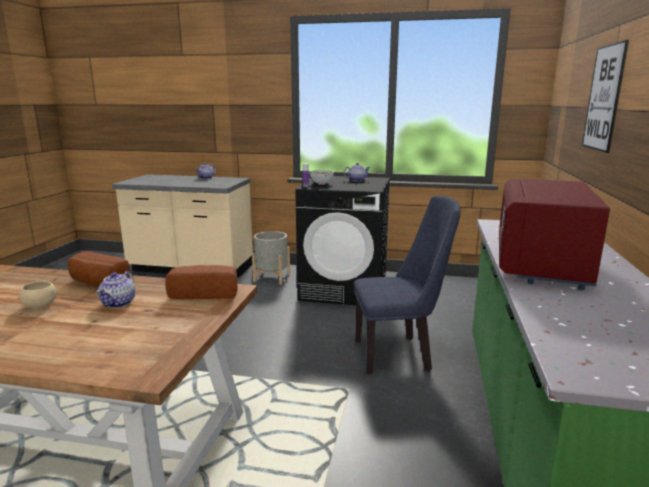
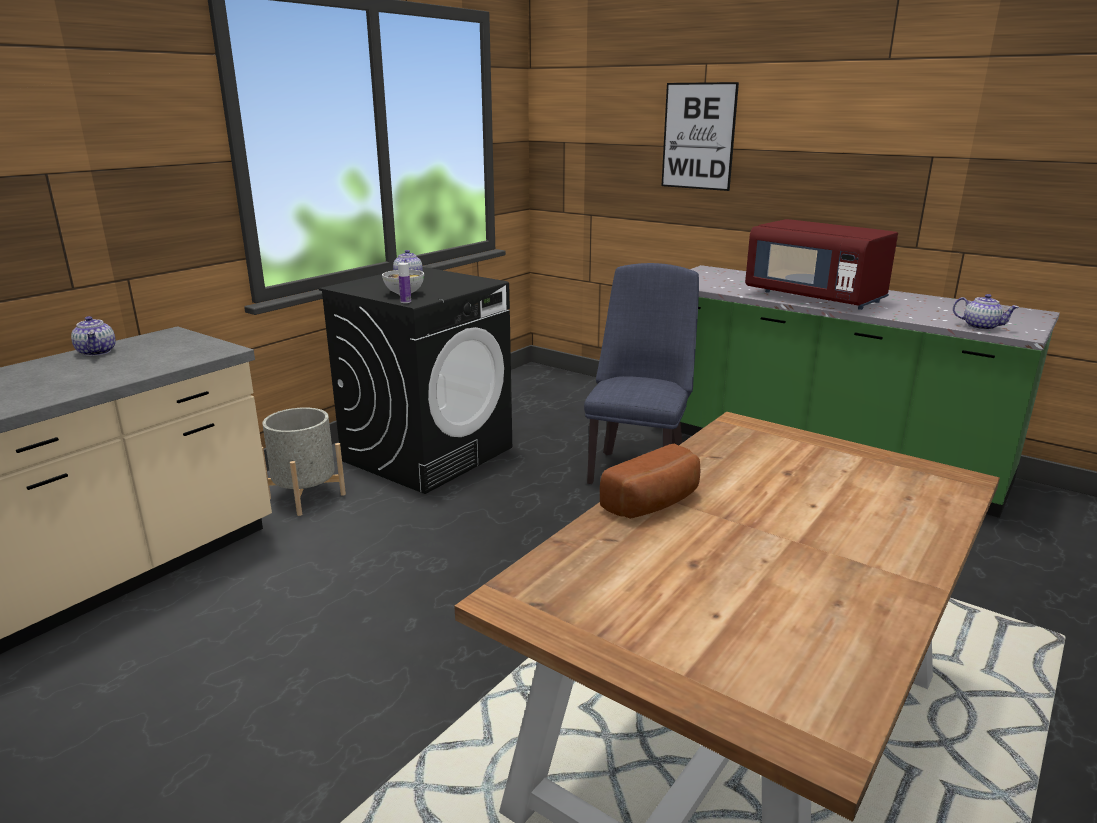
camera: 65 degrees left, 5 degrees up
beige bowl [19,281,57,308] -> none
teapot [97,271,135,308] -> teapot moved to [953,294,1019,330]
bread [165,265,238,299] -> none

